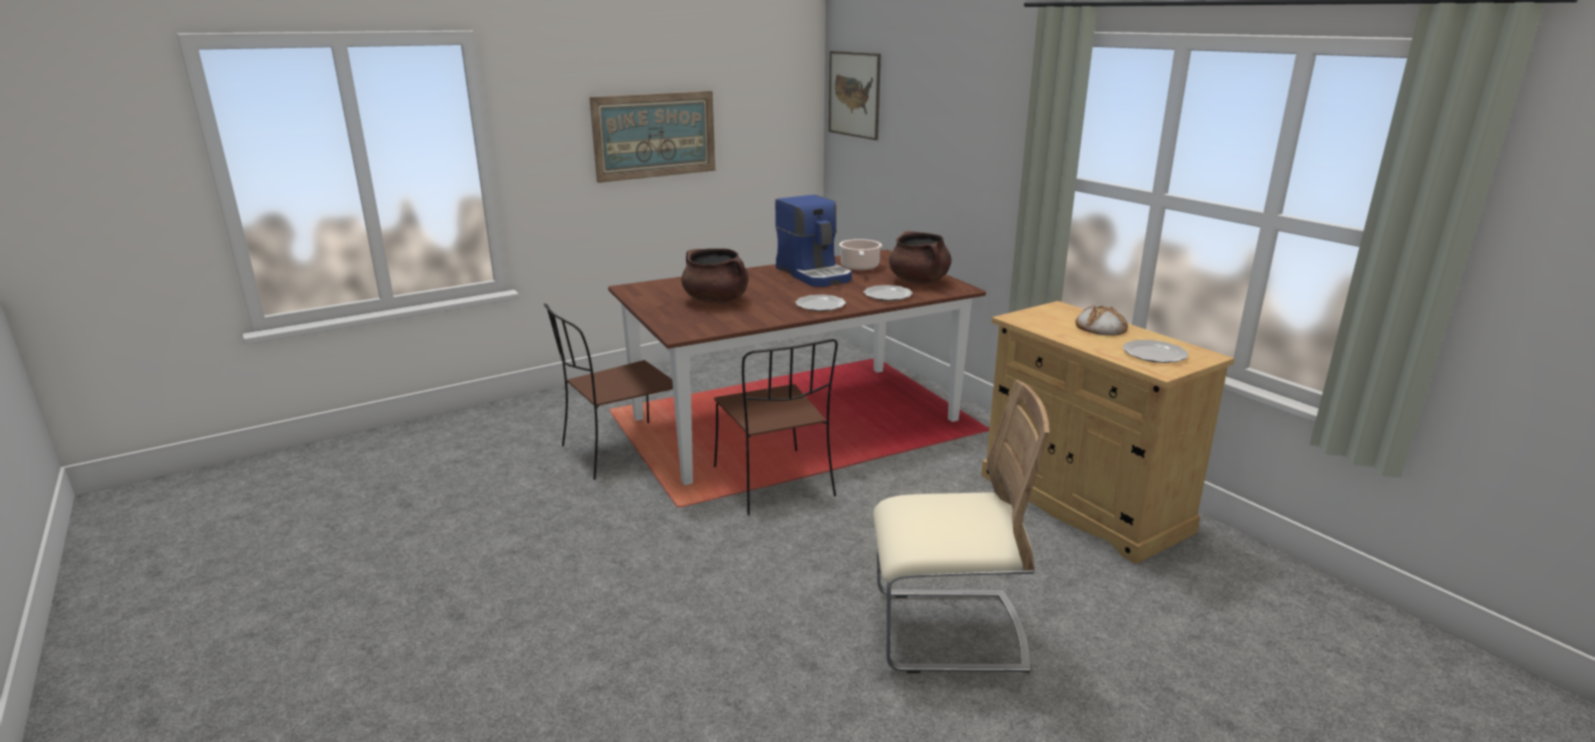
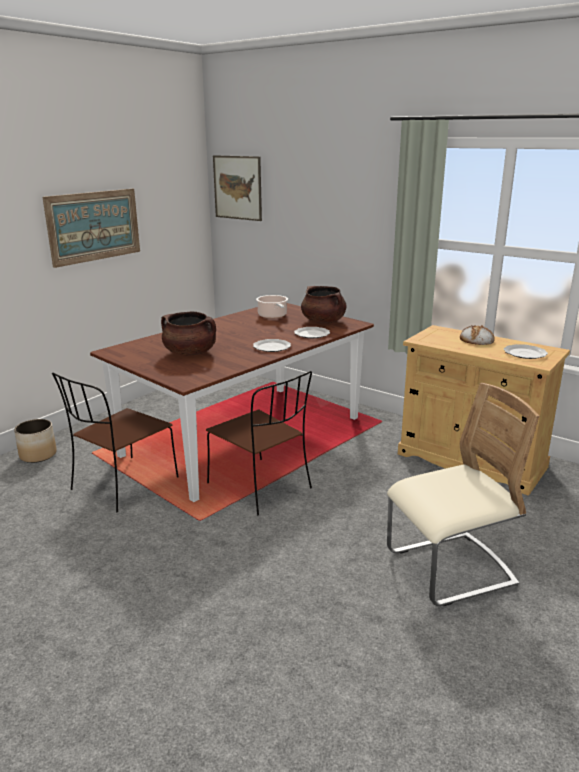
camera: 20 degrees left, 0 degrees up
coffee machine [775,195,852,287] -> none
none -> planter [14,419,57,463]

